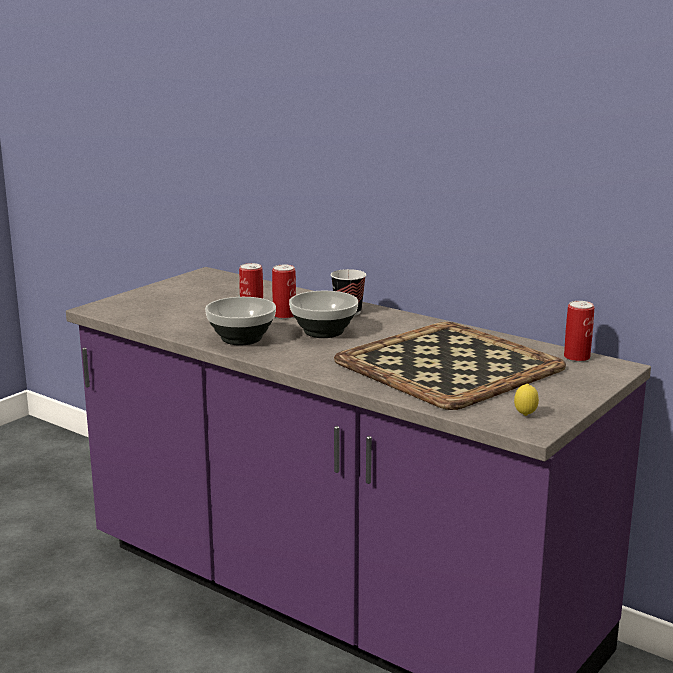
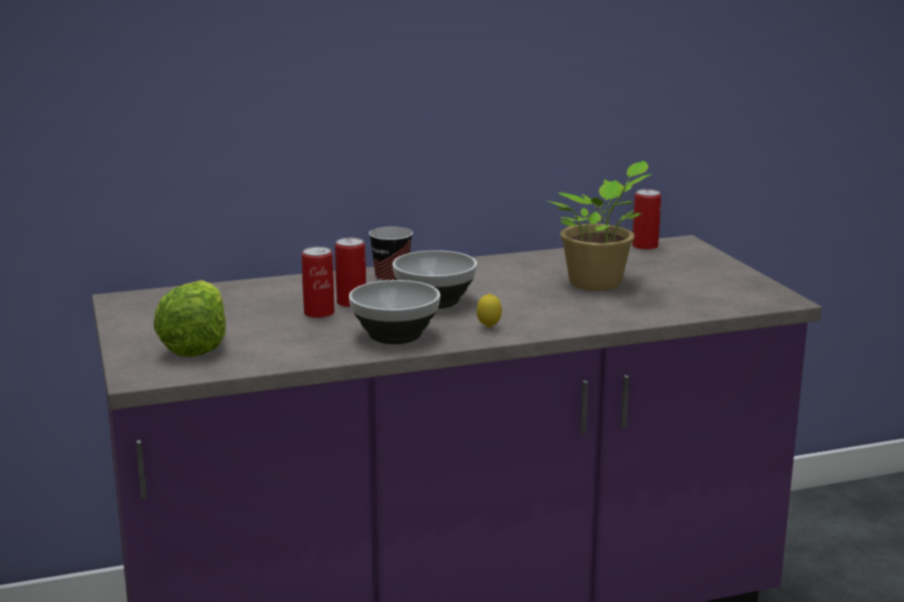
camera: 55 degrees left, 0 degrees up
tray [334,322,566,410] -> potted plant [548,161,653,291]
lemon [514,384,539,416] -> lemon moved to [477,293,502,328]
none -> lettuce [154,280,226,357]

